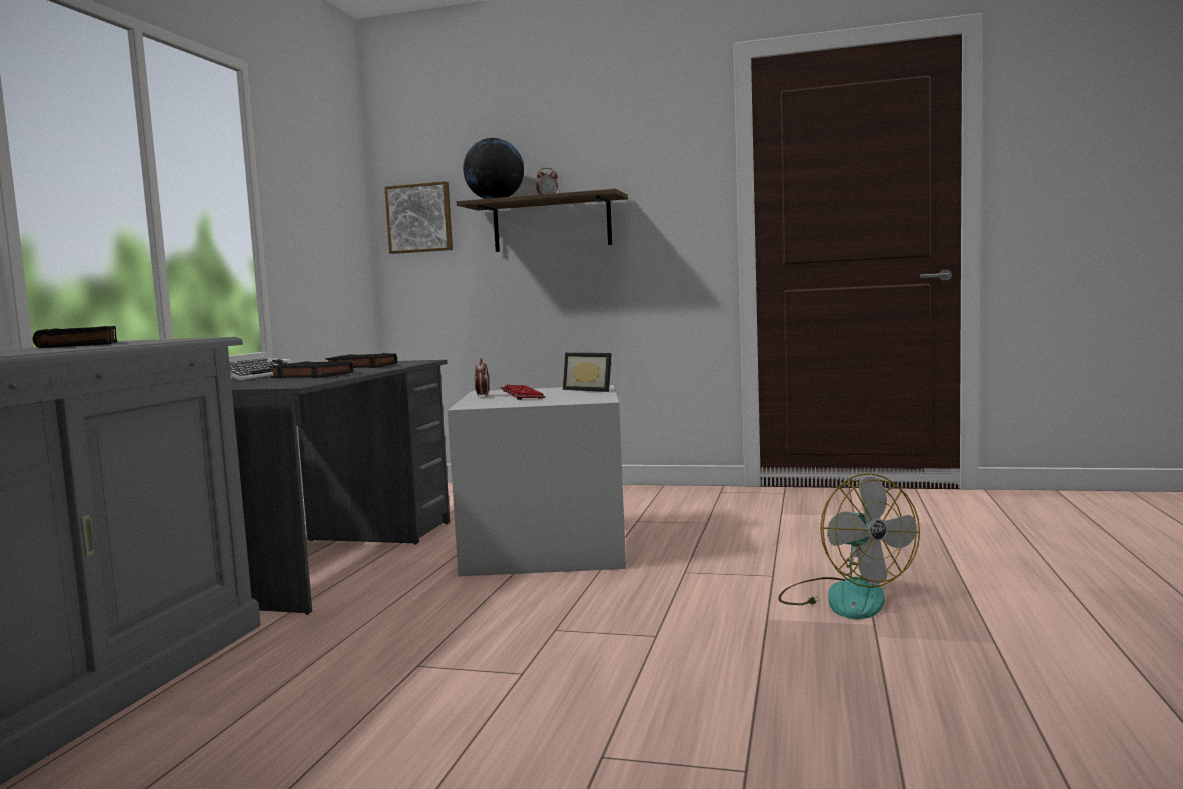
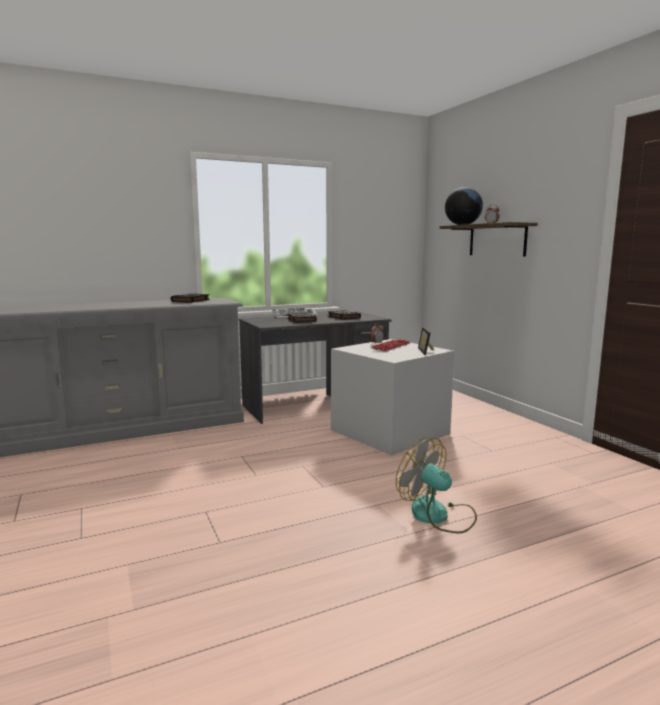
camera: 50 degrees right, 5 degrees up
picture [384,181,453,254] -> none
fan [778,473,920,619] -> fan turned 105 degrees clockwise [396,437,477,533]

